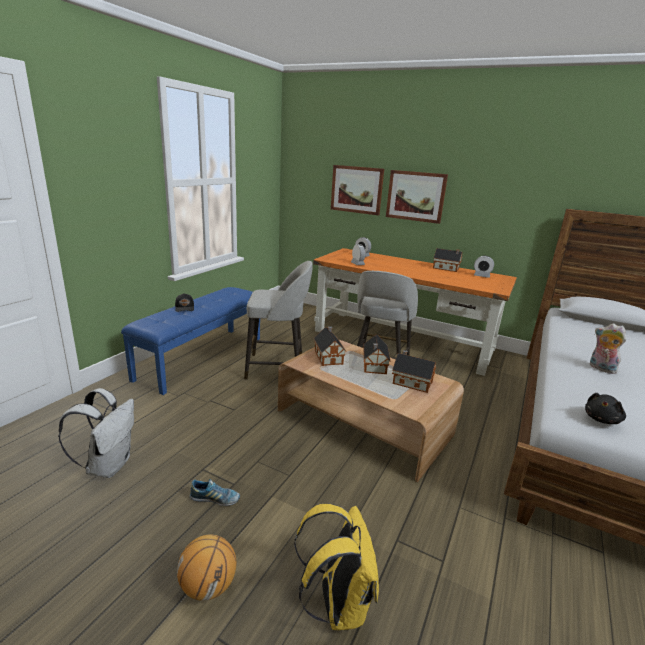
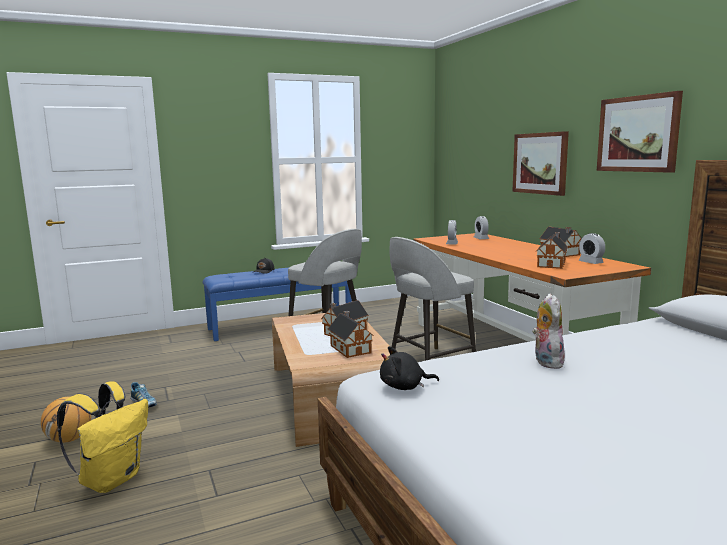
camera: 40 degrees right, 10 degrees down
white backpack [58,388,134,478] -> none
toy house [314,326,346,366] -> toy house moved to [536,232,568,269]
picture [331,165,384,215] -> picture moved to [597,91,683,173]

